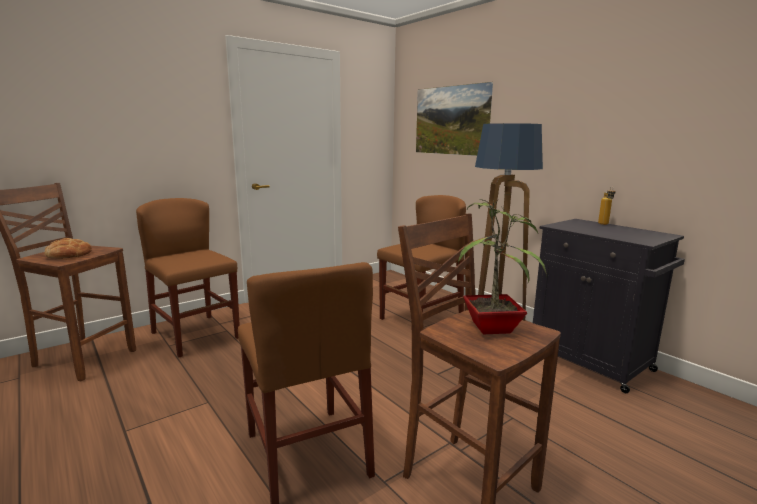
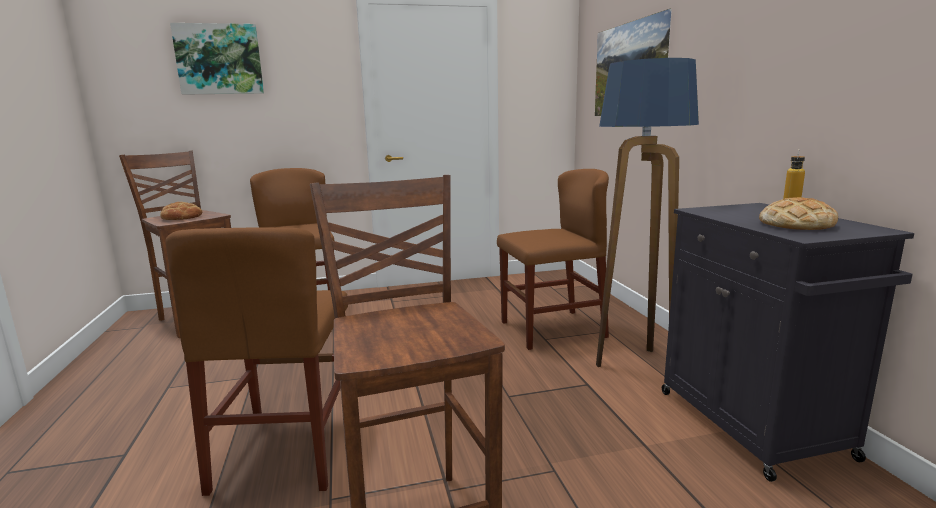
camera: 25 degrees right, 0 degrees up
potted plant [458,199,547,334] -> none
none -> picture [170,23,264,95]
none -> bread [759,197,838,230]

